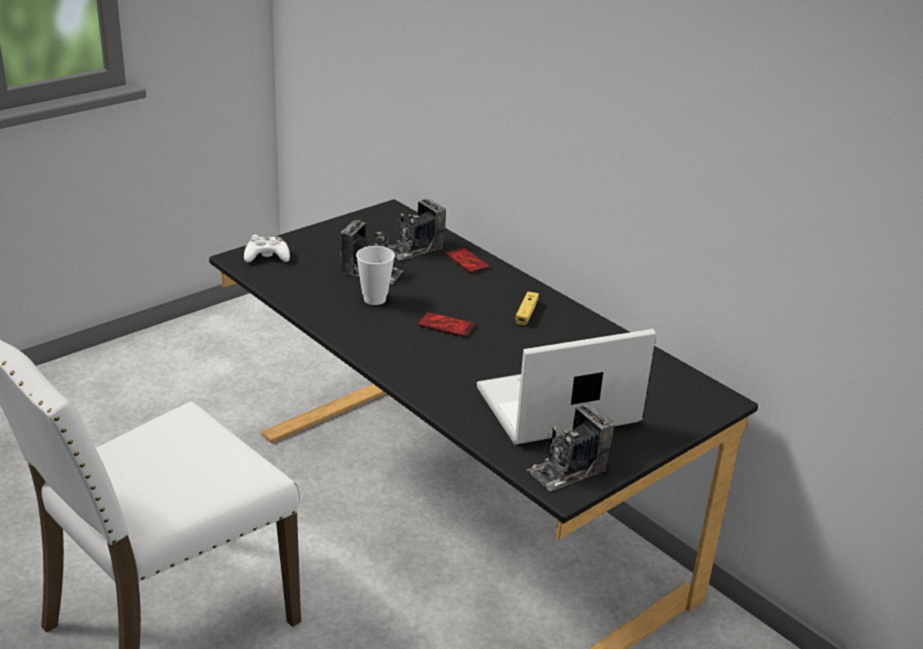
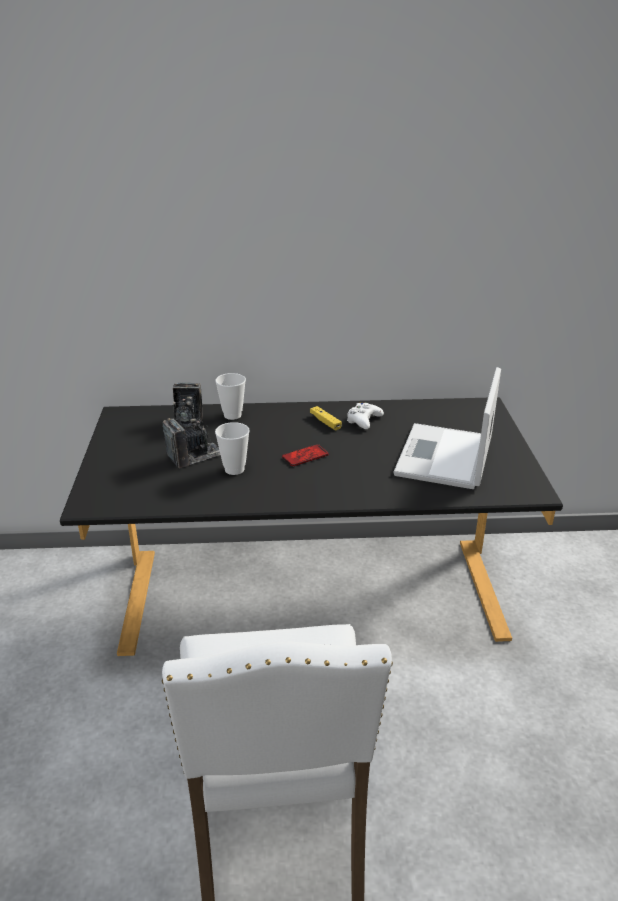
camera: 50 degrees left, 0 degrees up
white game controller [244,235,290,262] -> white game controller moved to [347,402,384,429]
phone [445,247,489,273] -> cup [215,373,246,420]
camera [527,404,614,491] -> none

